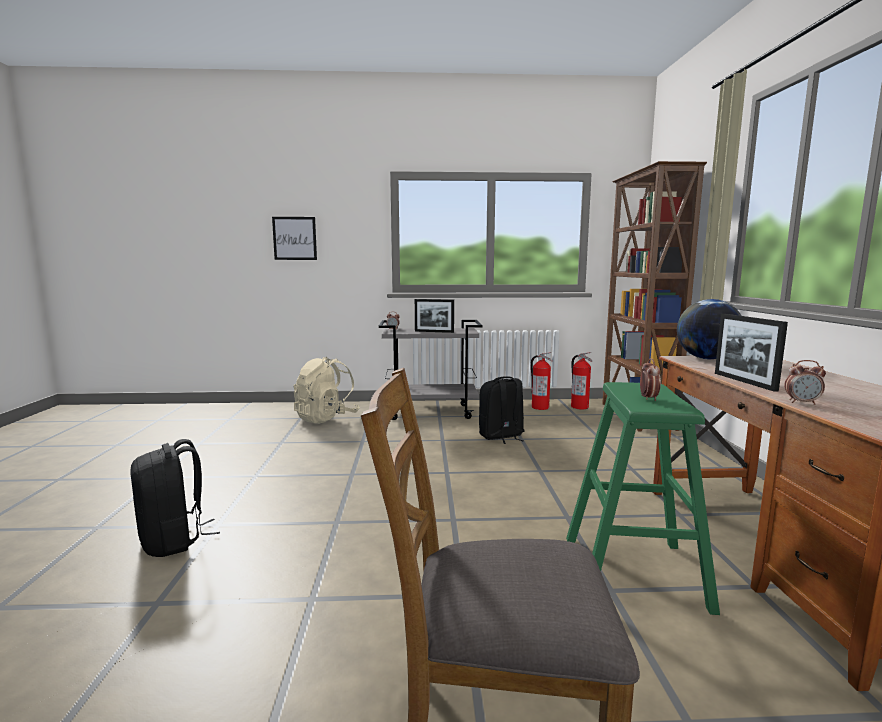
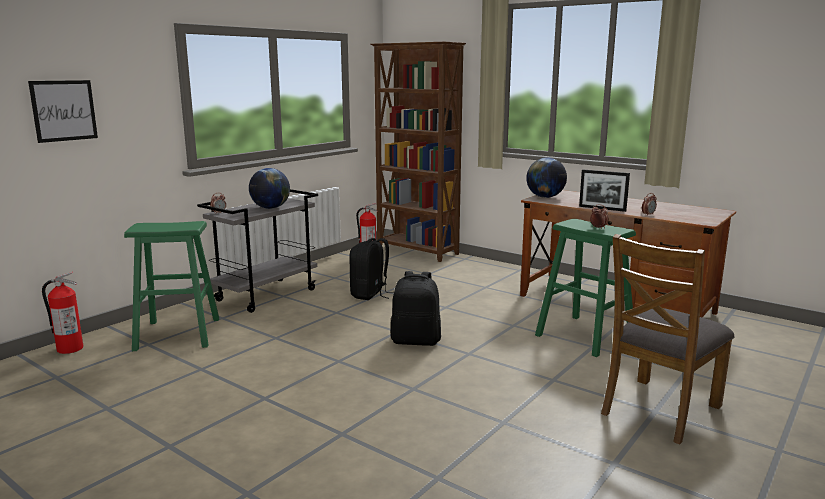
camera: 50 degrees left, 5 degrees up
black backpack [130,439,220,557] -> black backpack moved to [391,271,441,346]
beige backpack [294,357,360,424] -> green stool [124,221,219,351]
picture frame [415,299,454,333] -> globe [249,168,290,209]
fire extinguisher [531,352,553,410] -> fire extinguisher moved to [42,272,84,354]

